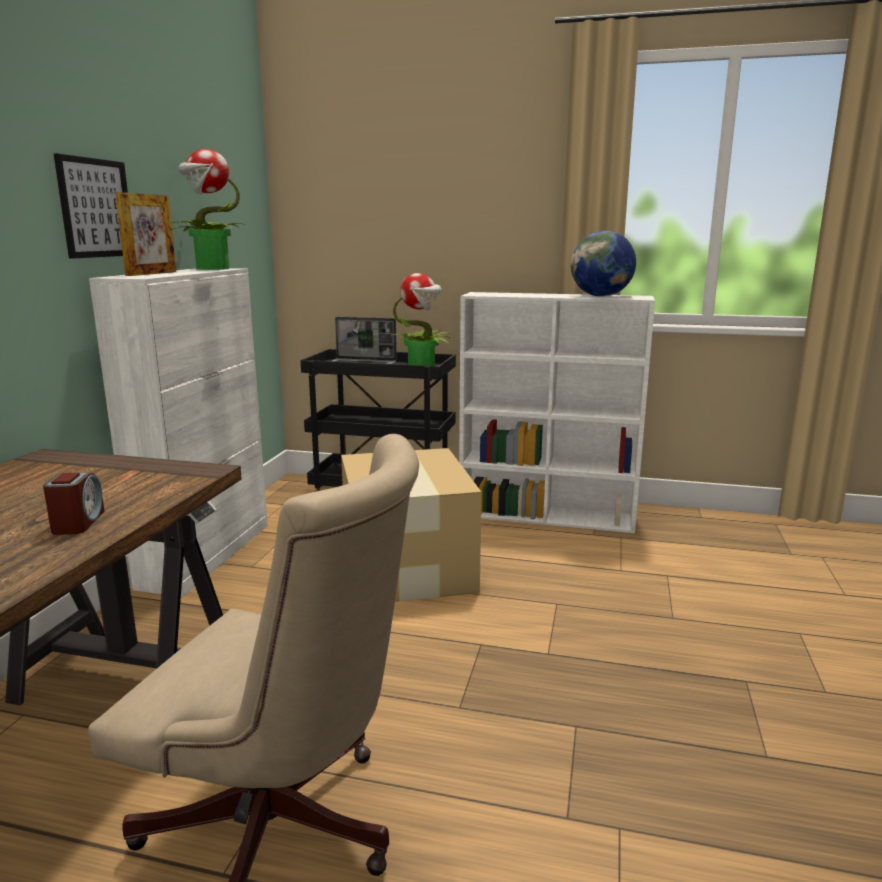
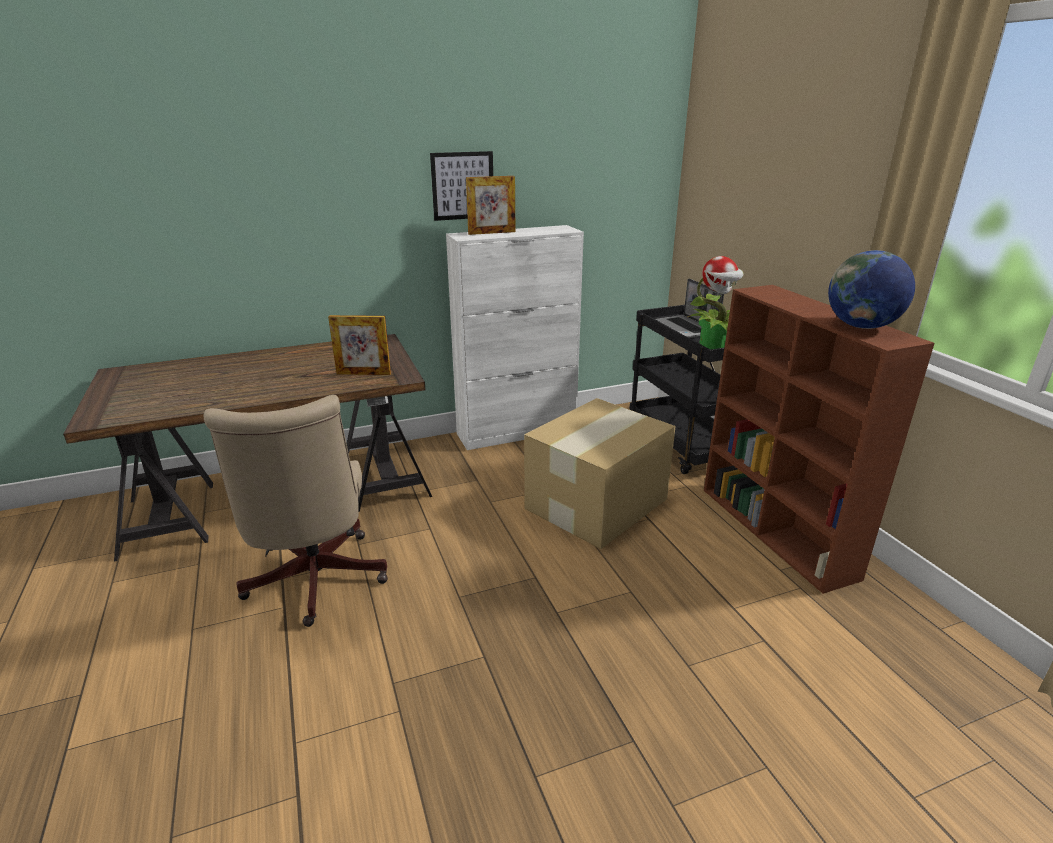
camera: 55 degrees right, 10 degrees up
alarm clock [43,473,104,535] -> none
potted plant [171,149,245,270] -> none
white bookcase [459,292,655,533] -> brown bookcase [704,285,934,594]
none -> picture frame [328,315,391,375]

